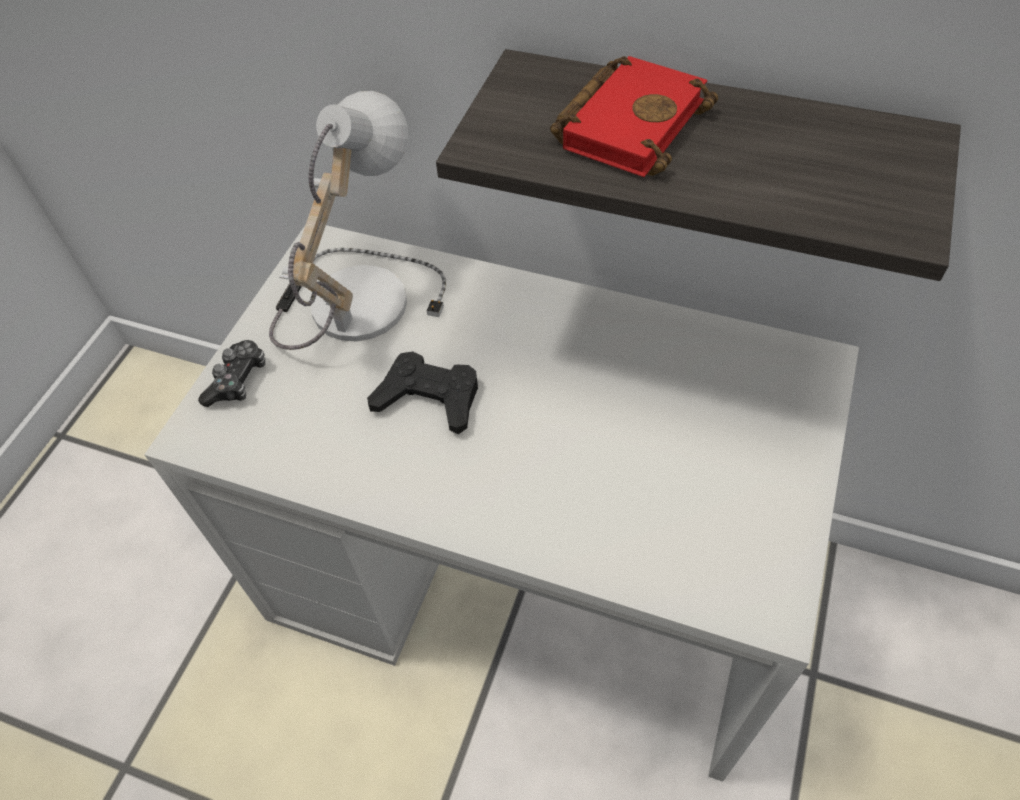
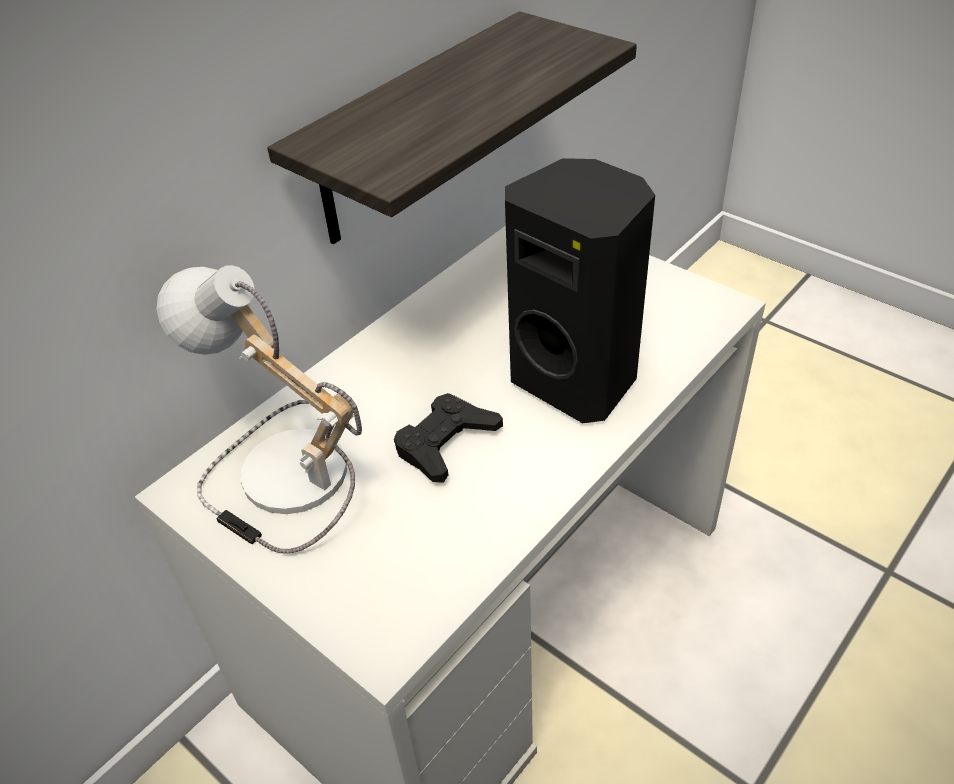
camera: 70 degrees left, 10 degrees down
game controller [198,340,265,407] -> none
red book [550,56,718,177] -> none
none -> black speaker [505,158,655,423]

